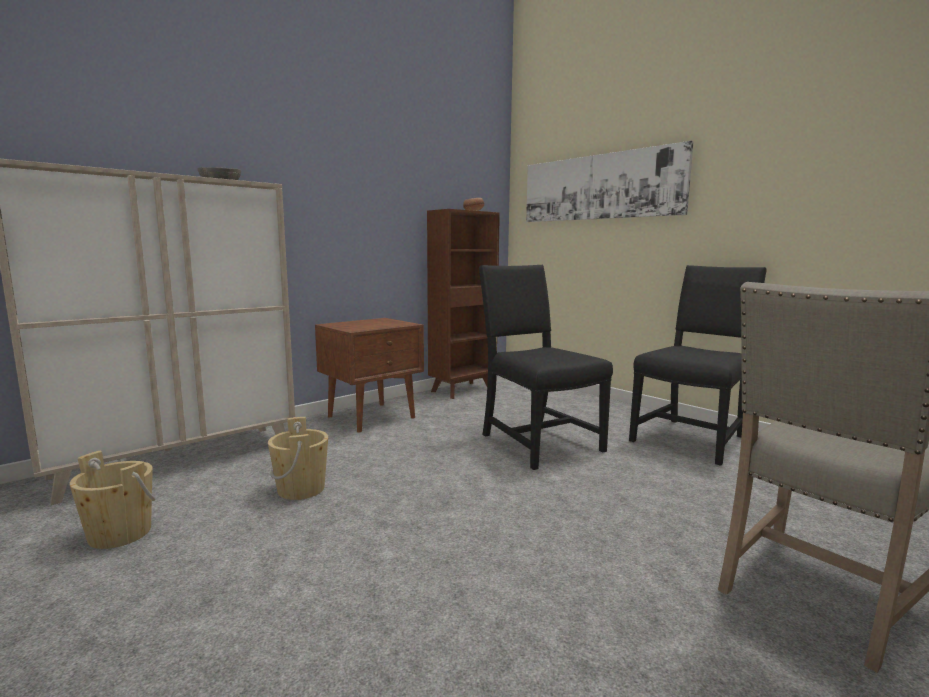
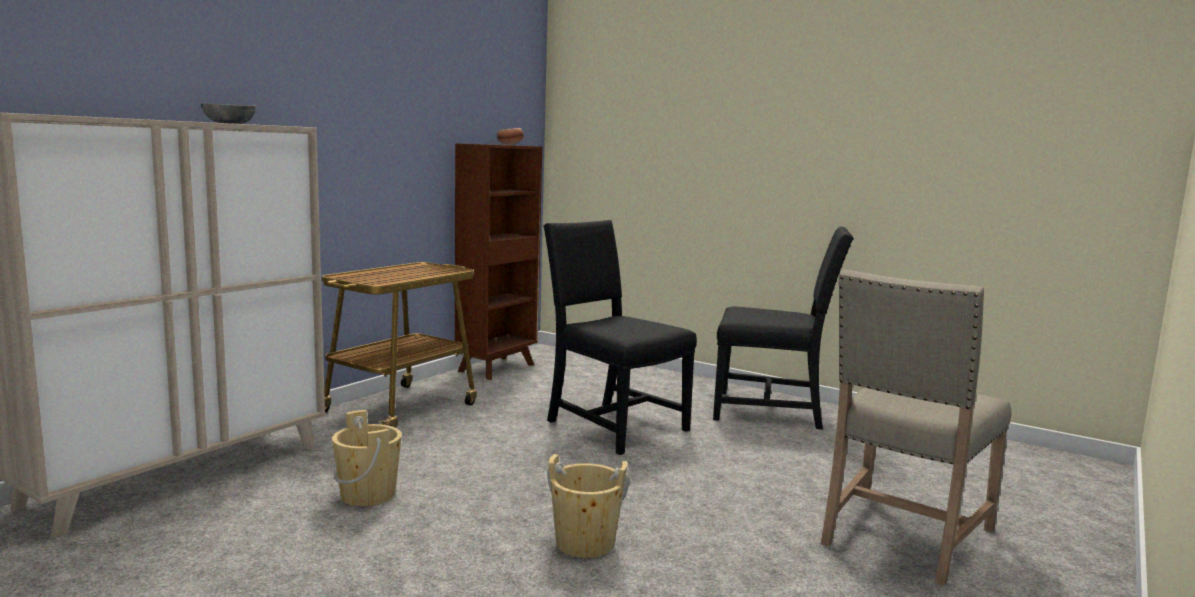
camera: 15 degrees left, 0 degrees up
beige bucket [69,451,156,549] -> beige bucket moved to [547,454,630,558]
brown nightstand [315,318,424,432] -> cart [322,262,477,428]
picture [526,141,694,222] -> none
black chair [629,265,767,466] -> black chair turned 75 degrees clockwise [713,226,854,430]

